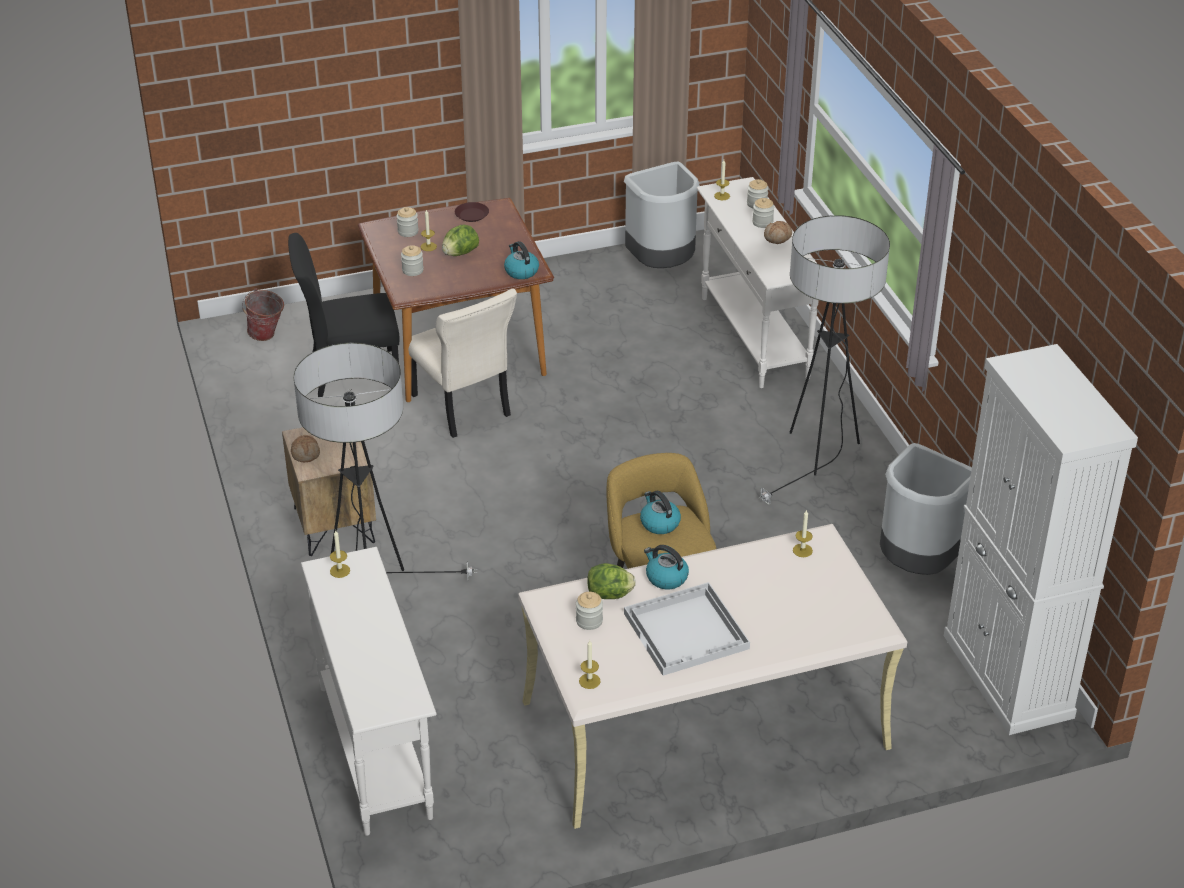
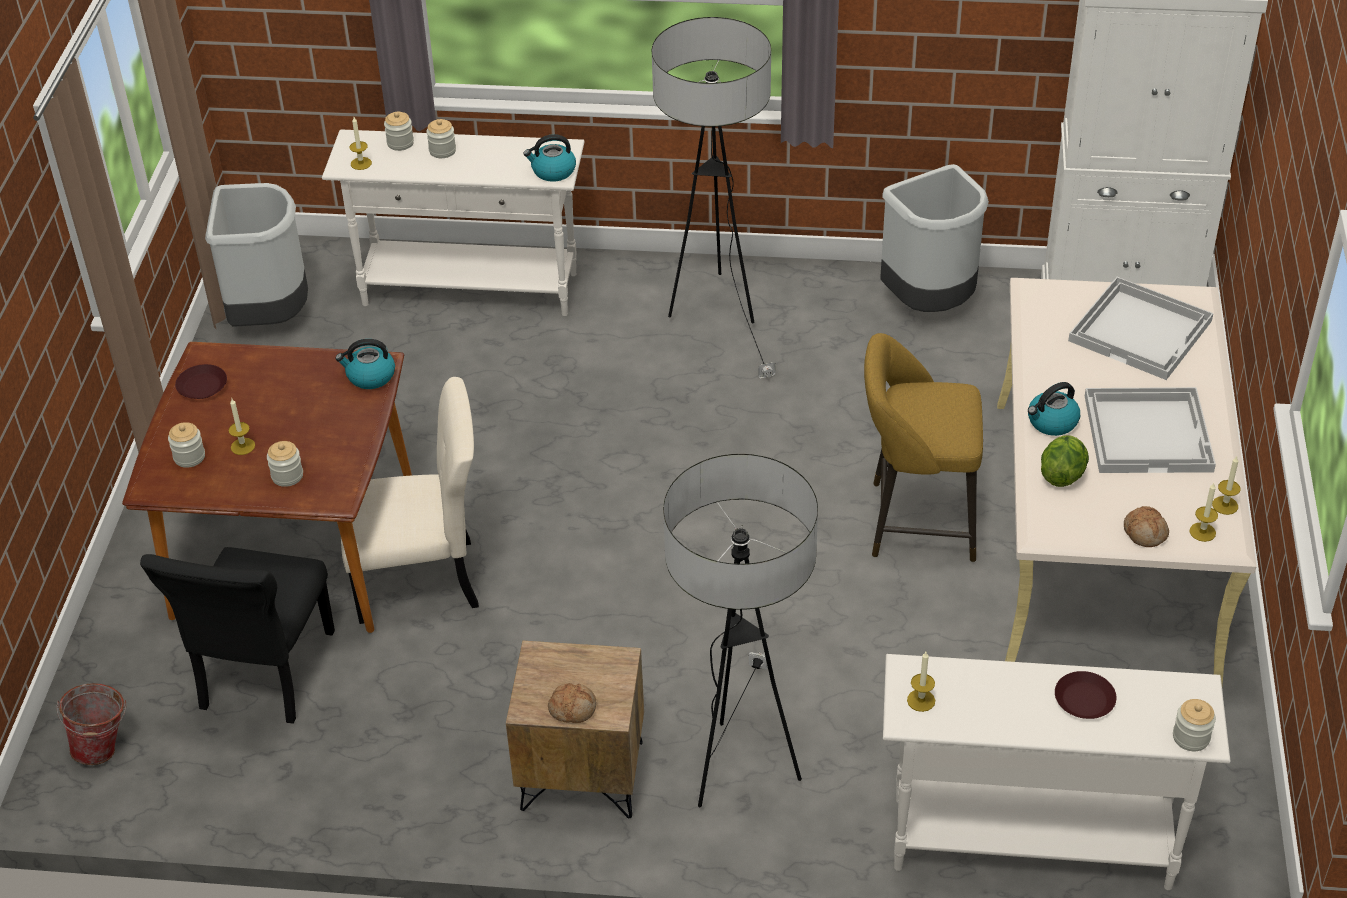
camera: 65 degrees left, 5 degrees up
lettuce [442,225,479,256] -> none
jar [576,592,603,630] -> jar moved to [1173,699,1216,751]
kettle [640,491,681,534] -> kettle moved to [523,134,576,182]
bread [764,221,792,244] -> bread moved to [1124,506,1169,547]
candle [793,510,813,557] -> candle moved to [1212,456,1241,515]
none -> brown plate [1055,671,1117,719]
none -> white tray [1068,277,1213,380]

